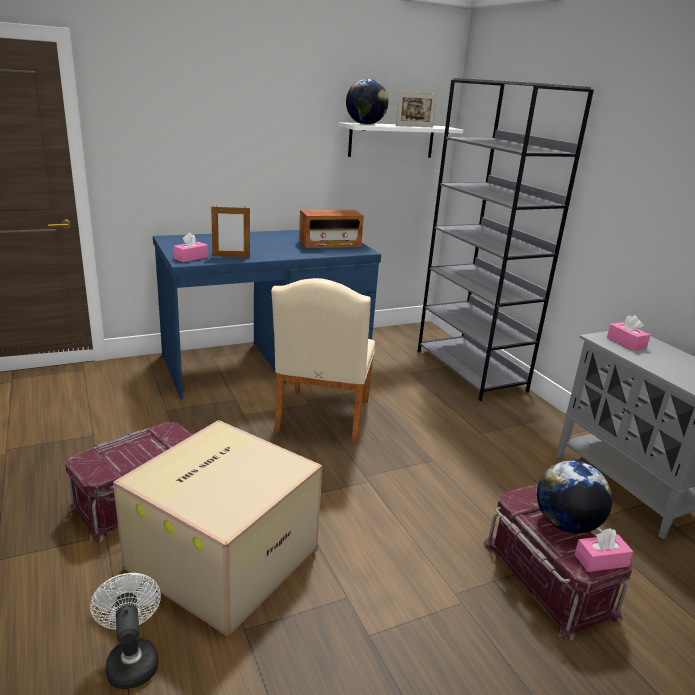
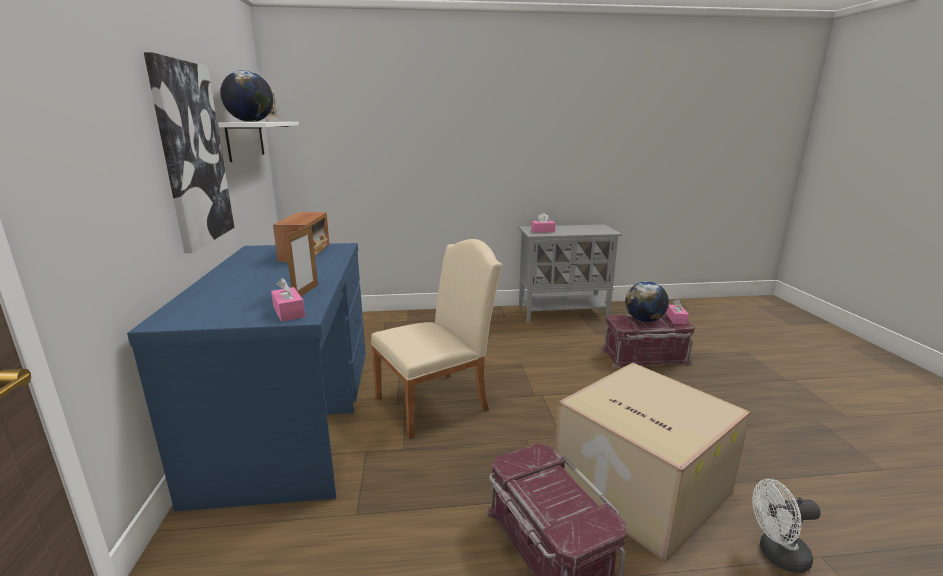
camera: 70 degrees left, 5 degrees down
beige chair [271,278,375,444] -> beige chair turned 60 degrees counterclockwise [371,239,503,439]
grey bookcase [418,78,594,401] -> none
none -> picture [144,52,234,253]

